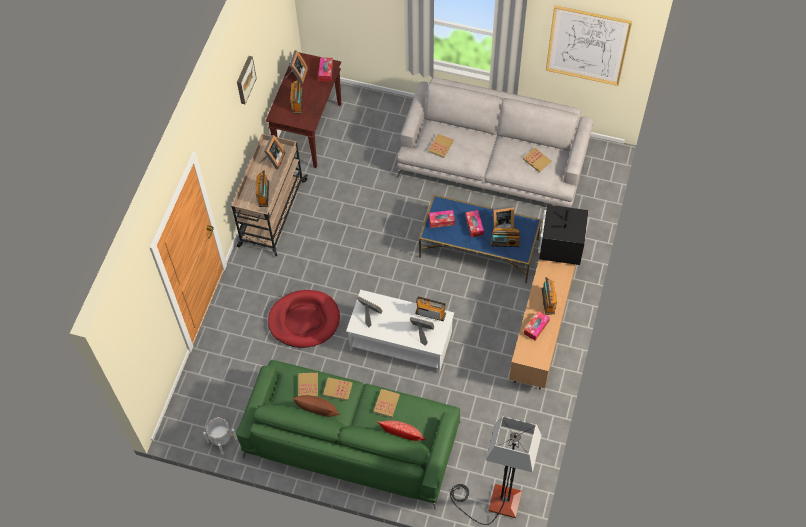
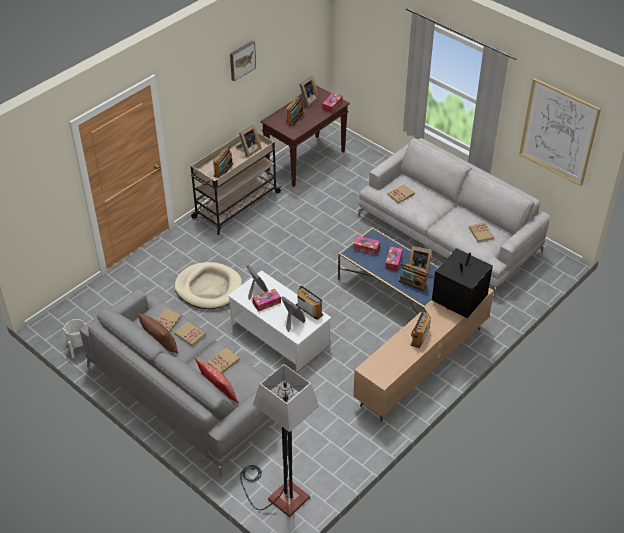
camera: 25 degrees right, 15 degrees down
green sofa [236,360,460,510] -> grey sofa [79,289,288,478]
red dog bed [268,290,340,348] -> beige dog bed [174,262,242,309]
tissue box [524,311,550,341] -> tissue box moved to [252,289,281,312]

